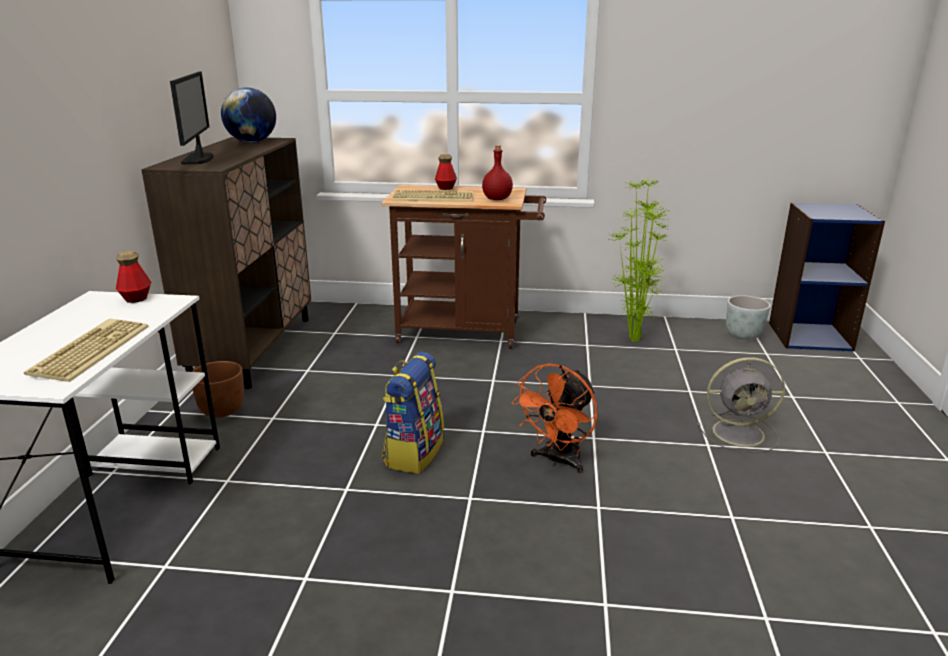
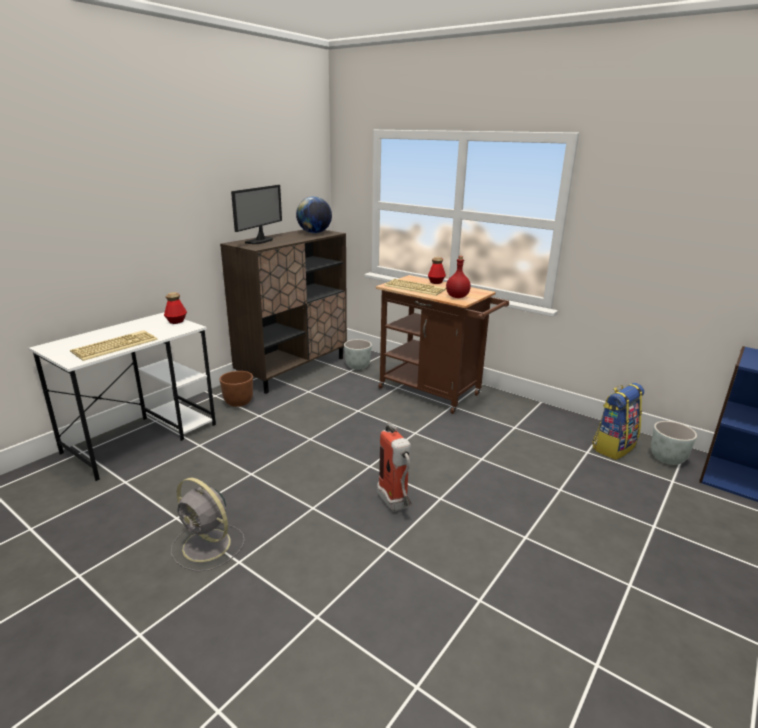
camera: 30 degrees right, 0 degrees up
backpack [382,352,444,474] -> backpack moved to [592,383,644,460]
orange fan [511,363,598,474] -> fire extinguisher [377,422,412,511]
potted plant [609,179,670,342] -> none
grey fan [697,357,785,453] -> grey fan moved to [171,478,245,571]
none -> grey planter [344,339,372,370]

